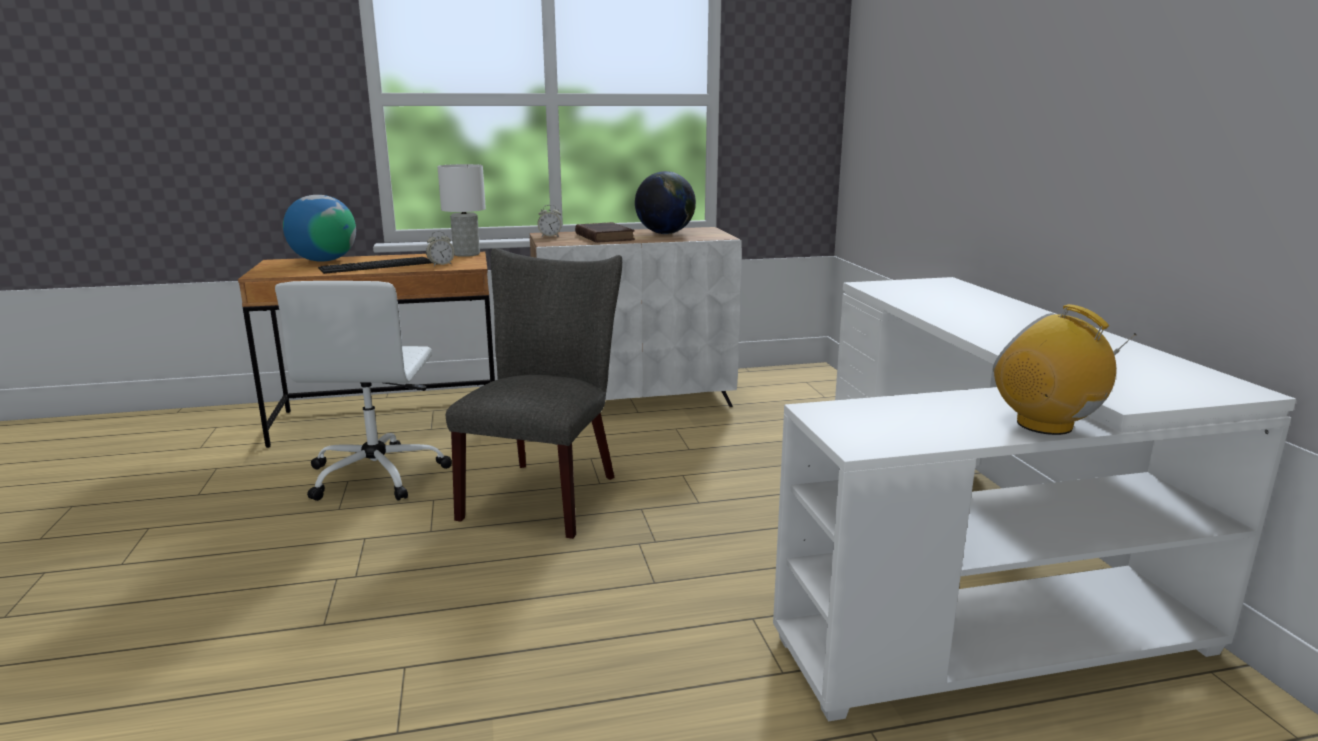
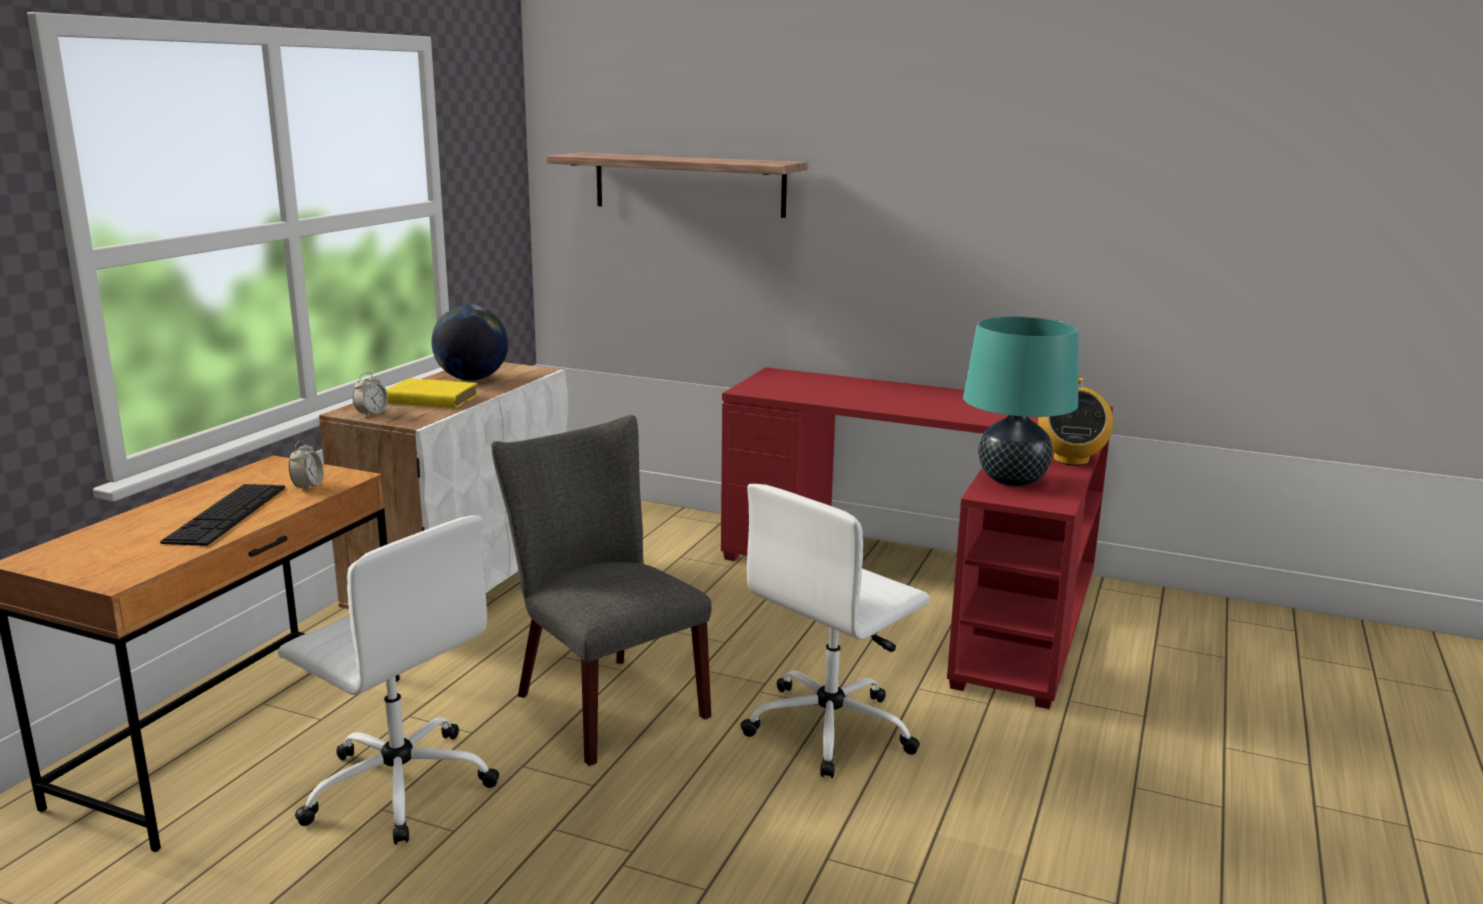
camera: 55 degrees left, 0 degrees up
globe [283,195,356,262] -> none
white table lamp [437,164,486,257] -> none
brown book [575,222,635,243] -> yellow book [386,378,478,408]
white desk [773,277,1296,721] -> red desk [721,367,1113,709]
radio [993,304,1136,435] -> radio turned 75 degrees counterclockwise [1038,378,1113,466]
none -> shelf [546,152,807,218]
none -> white office chair [740,484,930,778]
none -> turquoise table lamp [963,316,1078,487]

